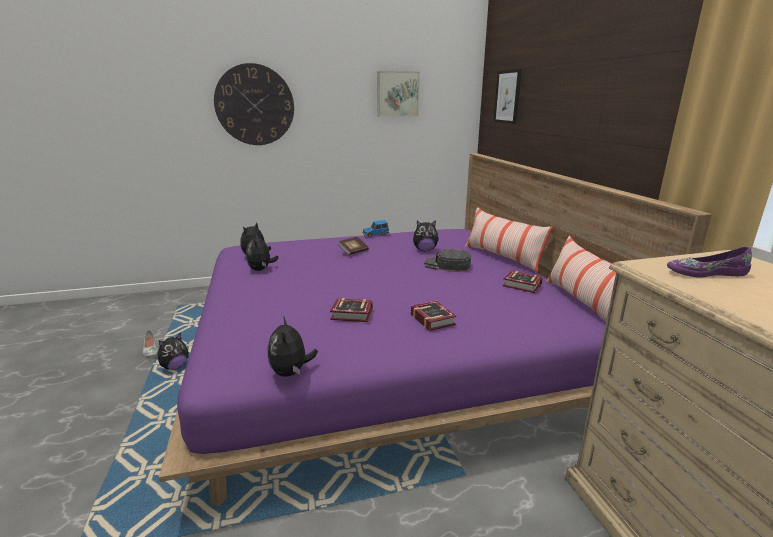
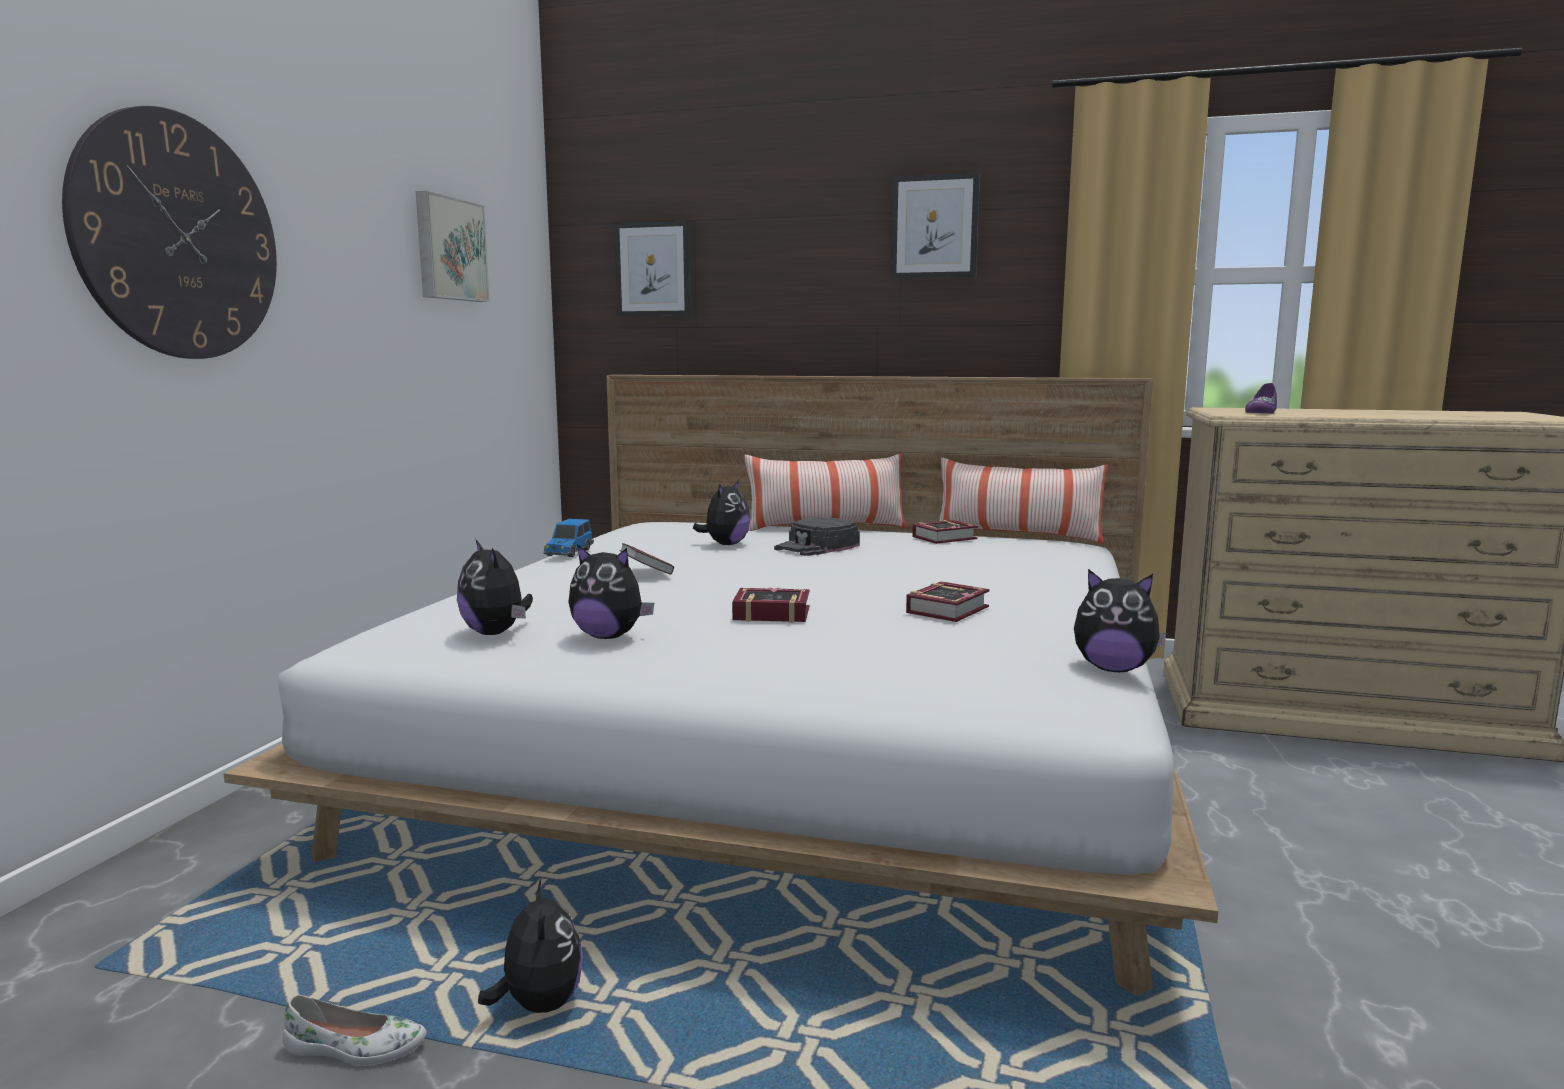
camera: 60 degrees left, 10 degrees down
purple bed [159,153,712,507] -> white bed [223,375,1218,996]
book [411,301,456,331] -> book moved to [732,587,809,623]
none -> picture [891,173,980,279]

